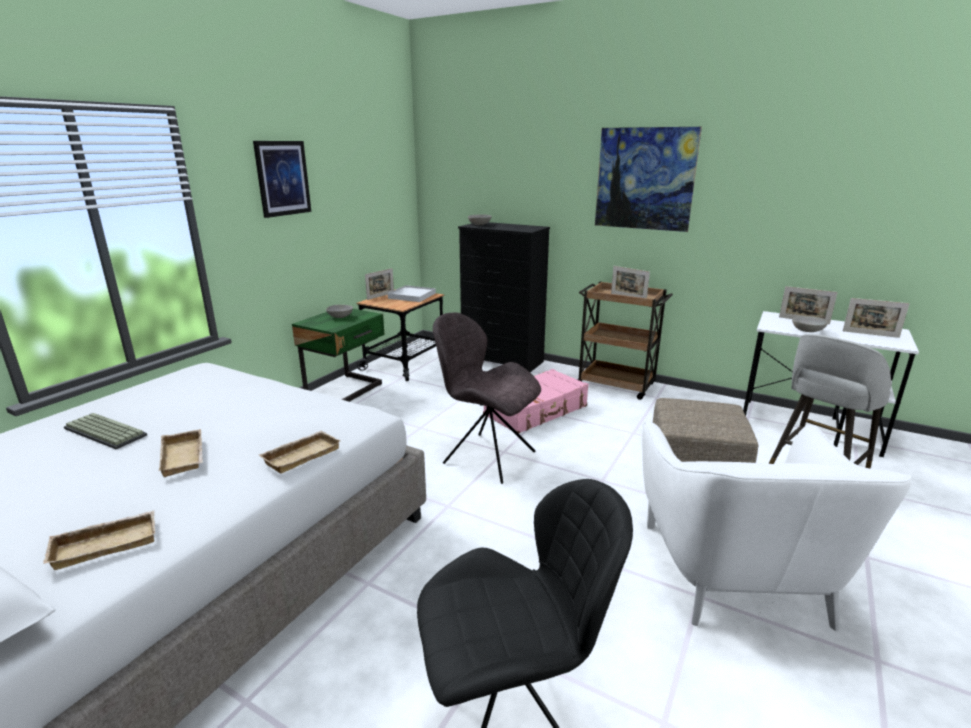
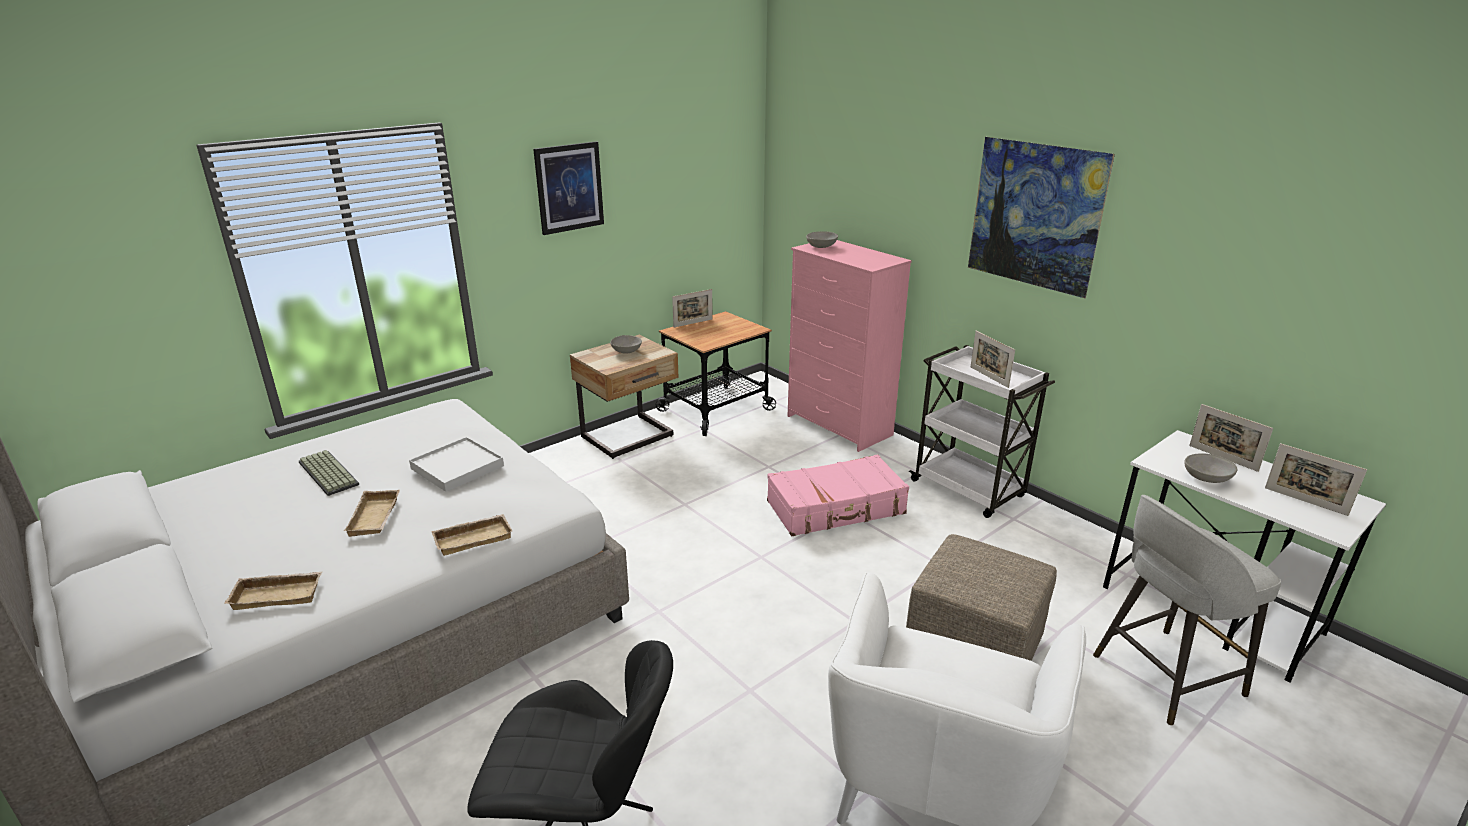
camera: 20 degrees right, 5 degrees up
green nightstand [292,309,384,402] -> beige nightstand [570,335,678,459]
white tray [388,285,436,302] -> white tray moved to [409,437,504,492]
grey chair [433,312,541,484] -> none
black dresser [458,222,550,372] -> pink dresser [788,240,912,452]
brown cart [577,282,673,400] -> white cart [909,345,1055,518]

